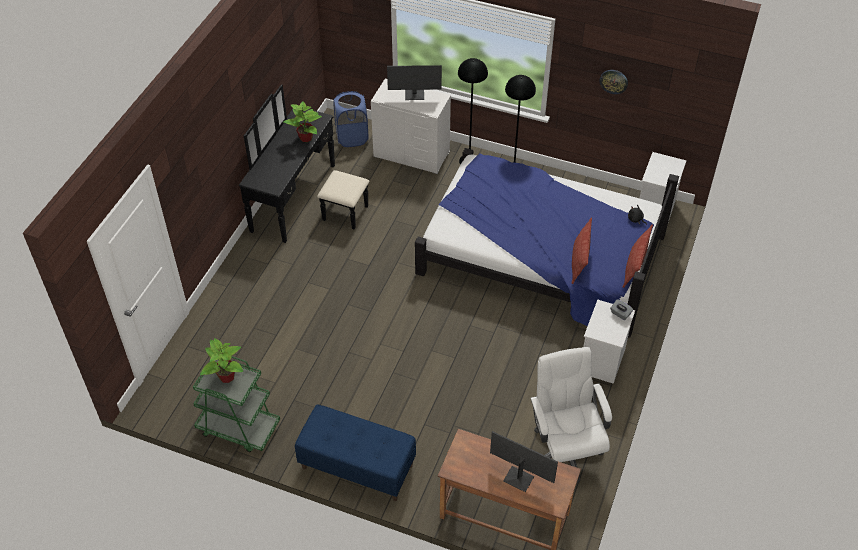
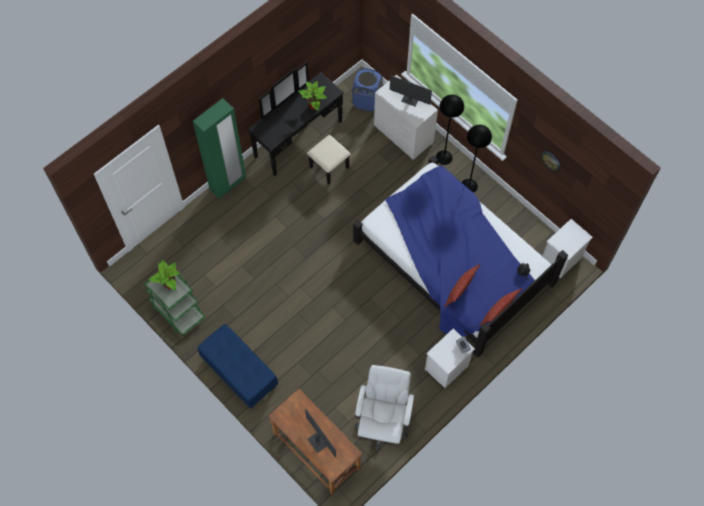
camera: 25 degrees right, 15 degrees up
none -> green wardrobe [193,98,246,199]

